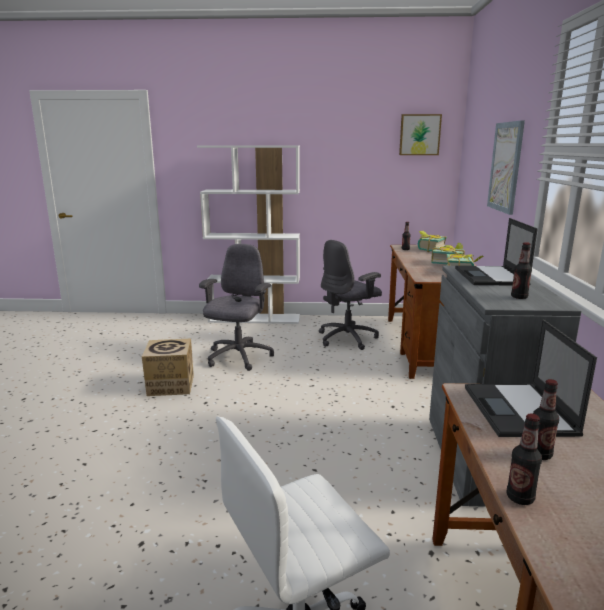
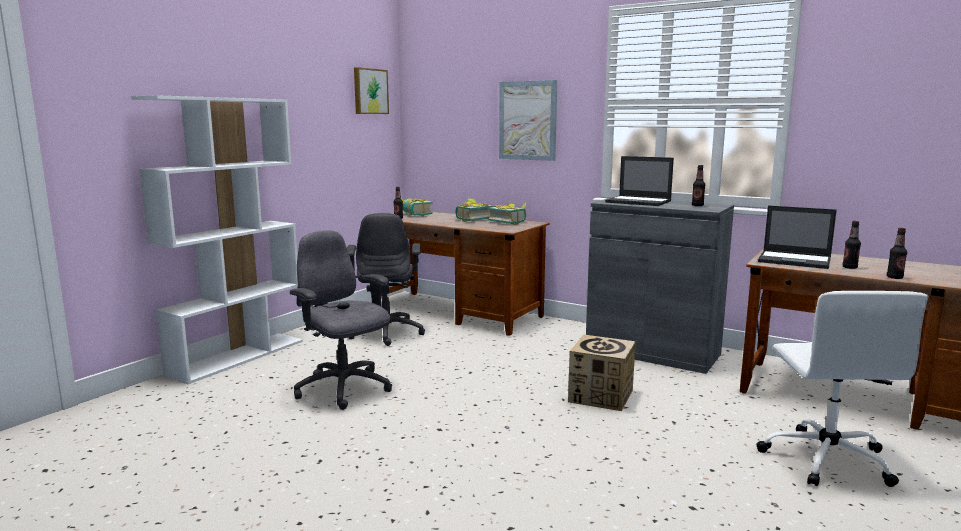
camera: 60 degrees left, 5 degrees down
cardboard box [142,339,194,396] -> cardboard box moved to [568,335,636,411]

